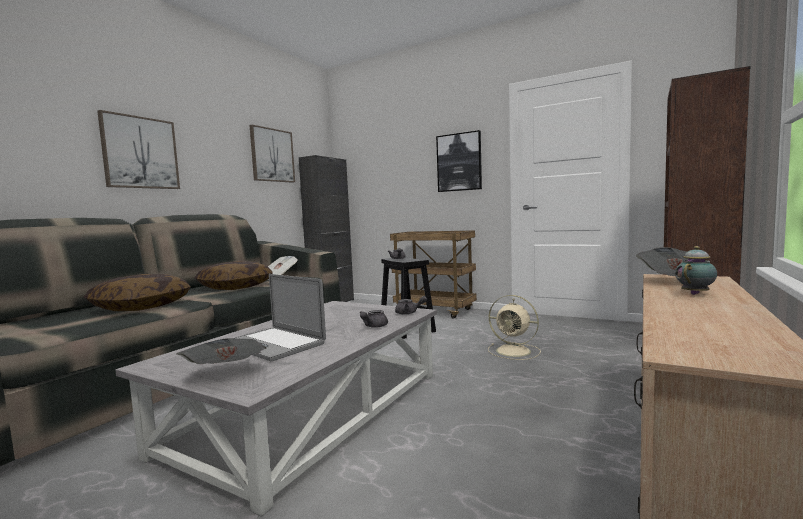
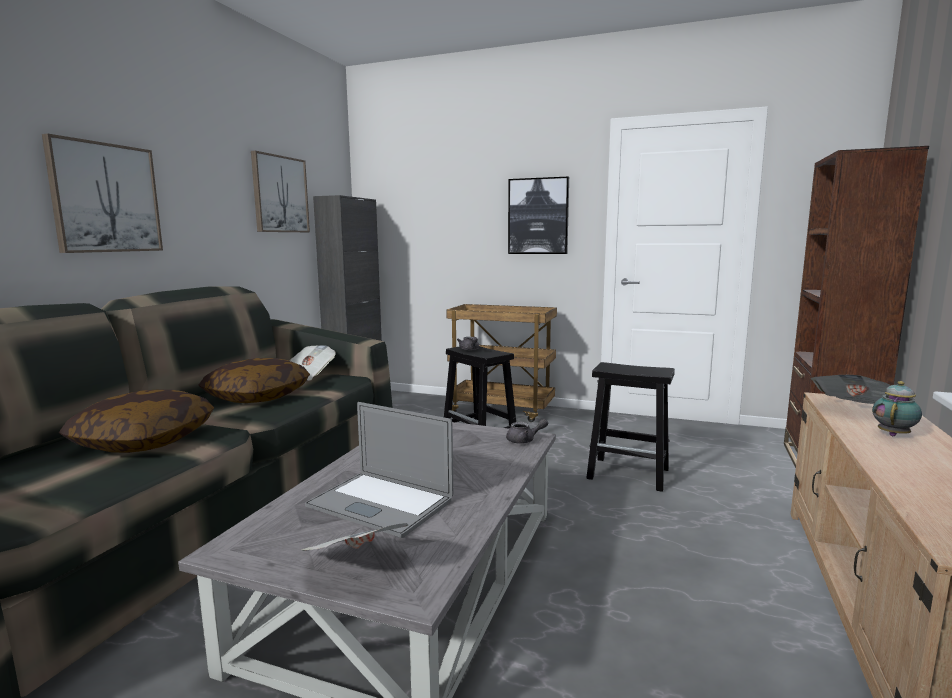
camera: 10 degrees left, 5 degrees up
grey teapot [360,310,388,328] -> none
beige fan [488,295,541,360] -> black stool [586,362,675,492]

